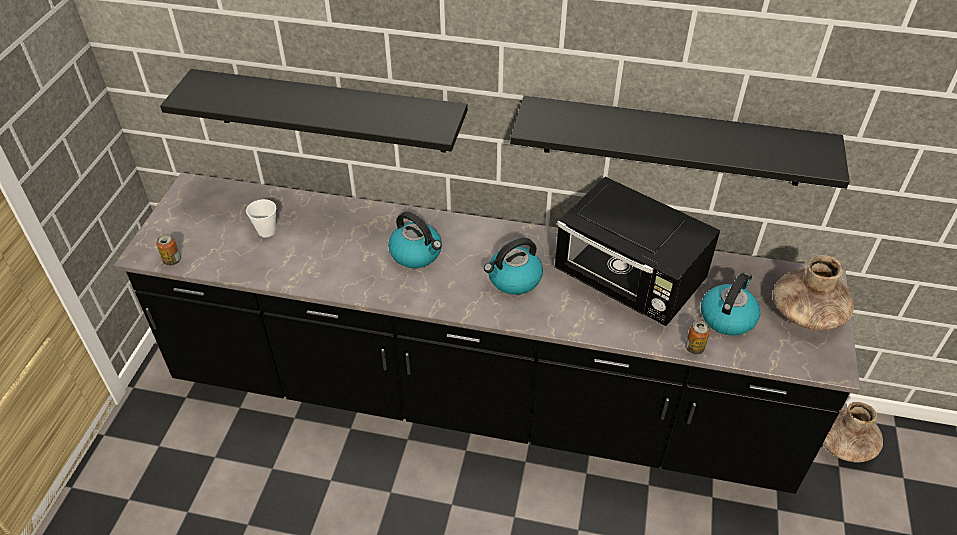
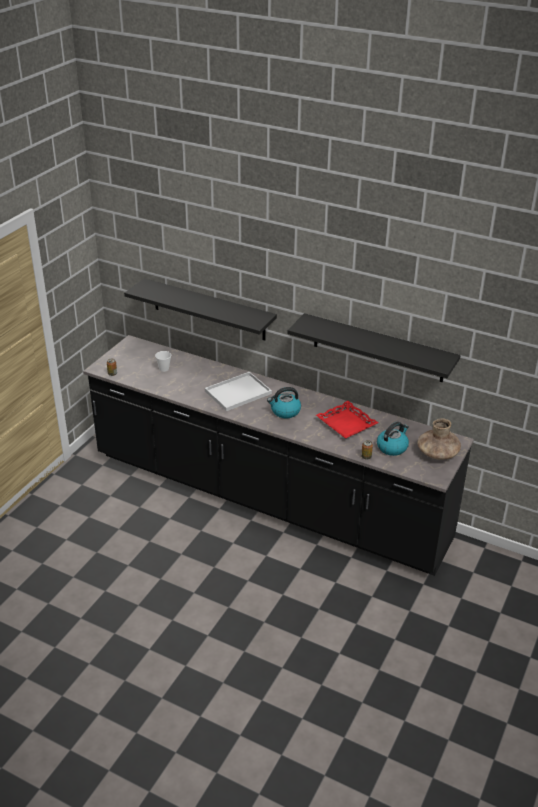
camera: 15 degrees right, 10 degrees down
kettle [388,212,442,268] -> white tray [205,372,272,411]
black microwave [554,177,720,326] -> red tray [316,401,378,439]
brown vase [823,402,883,463] -> none

